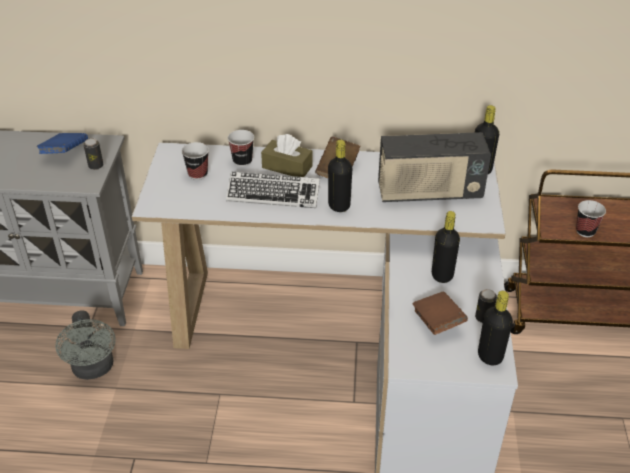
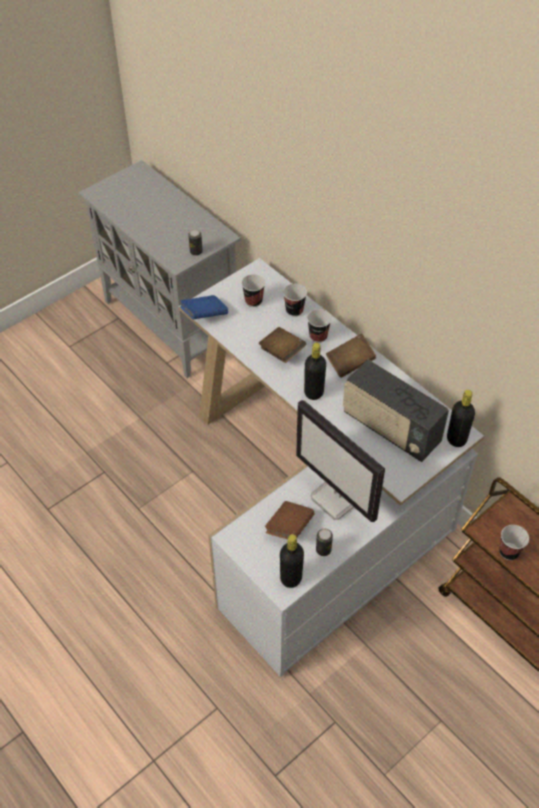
camera: 45 degrees right, 10 degrees up
blue book [37,133,88,154] -> blue book moved to [180,295,228,320]
grey fan [55,310,116,380] -> none
keyboard [226,172,320,208] -> brown book [258,327,306,363]
brown tissue box [261,134,313,177] -> cup [307,309,332,343]
black bottle [432,211,460,283] -> monitor [296,400,385,522]

